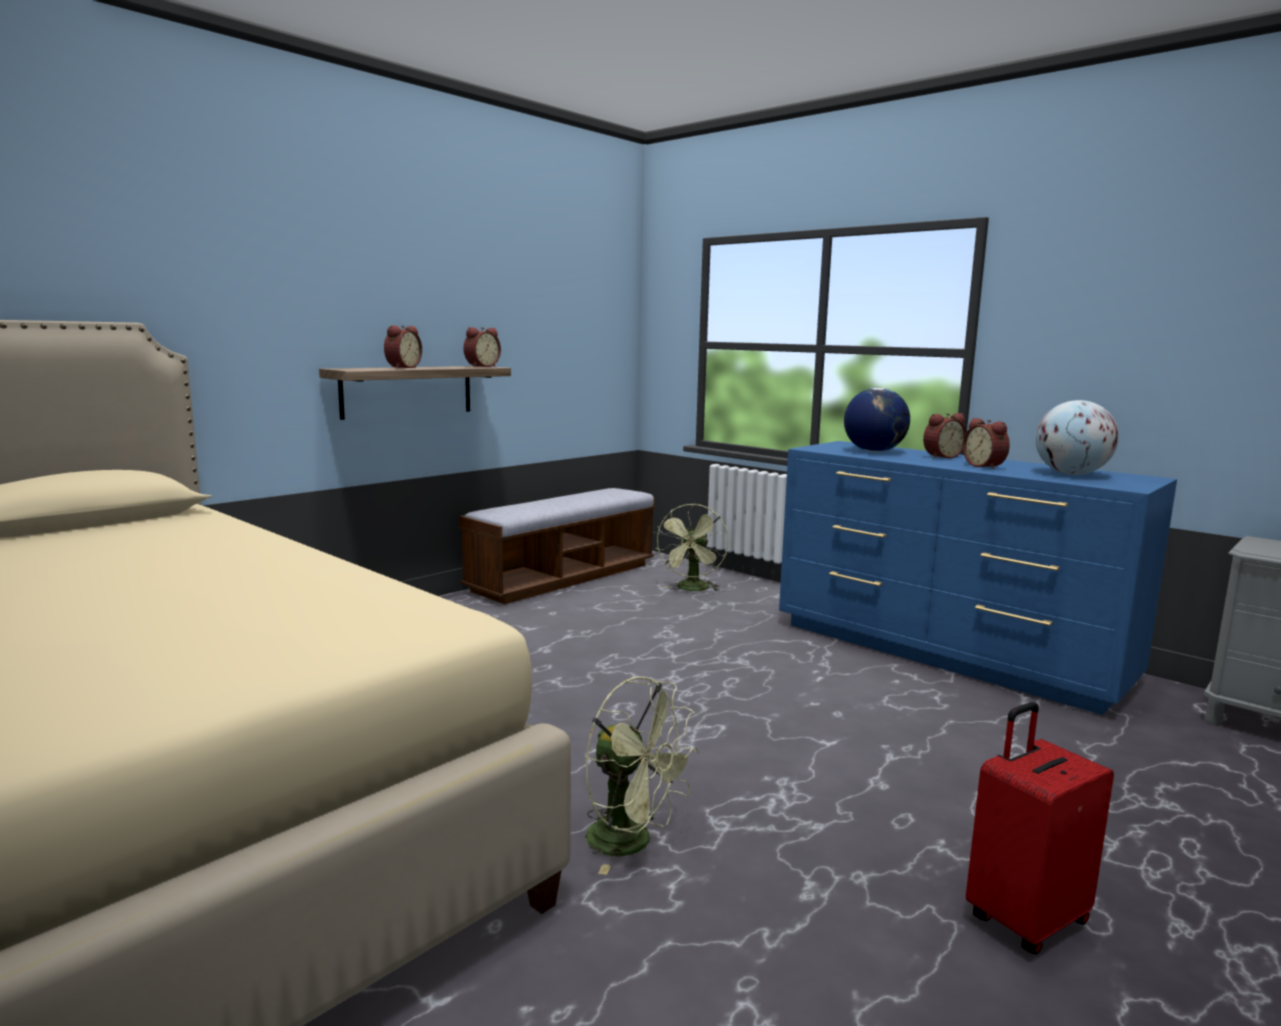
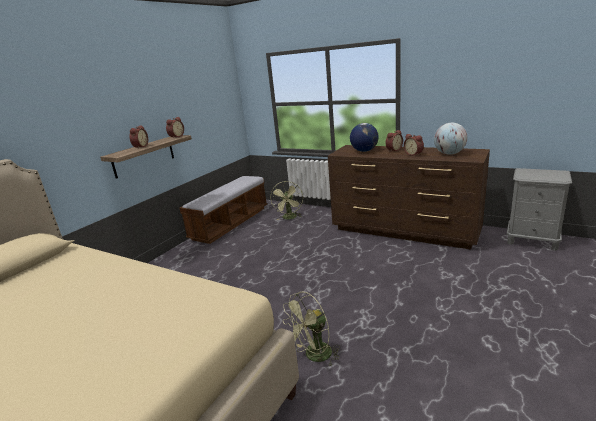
camera: 10 degrees left, 10 degrees up
green fan [585,676,699,875] -> green fan turned 120 degrees clockwise [283,292,340,367]
blue dresser [779,441,1177,715] -> brown dresser [328,145,490,249]
red suitcase [966,702,1114,955] -> none

